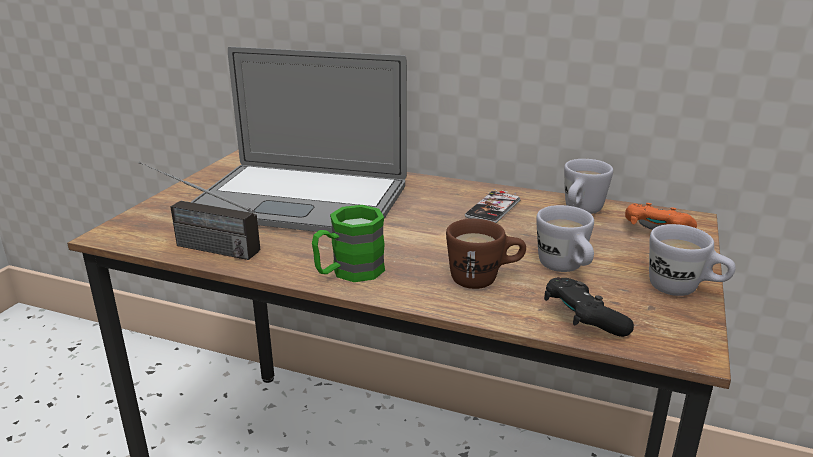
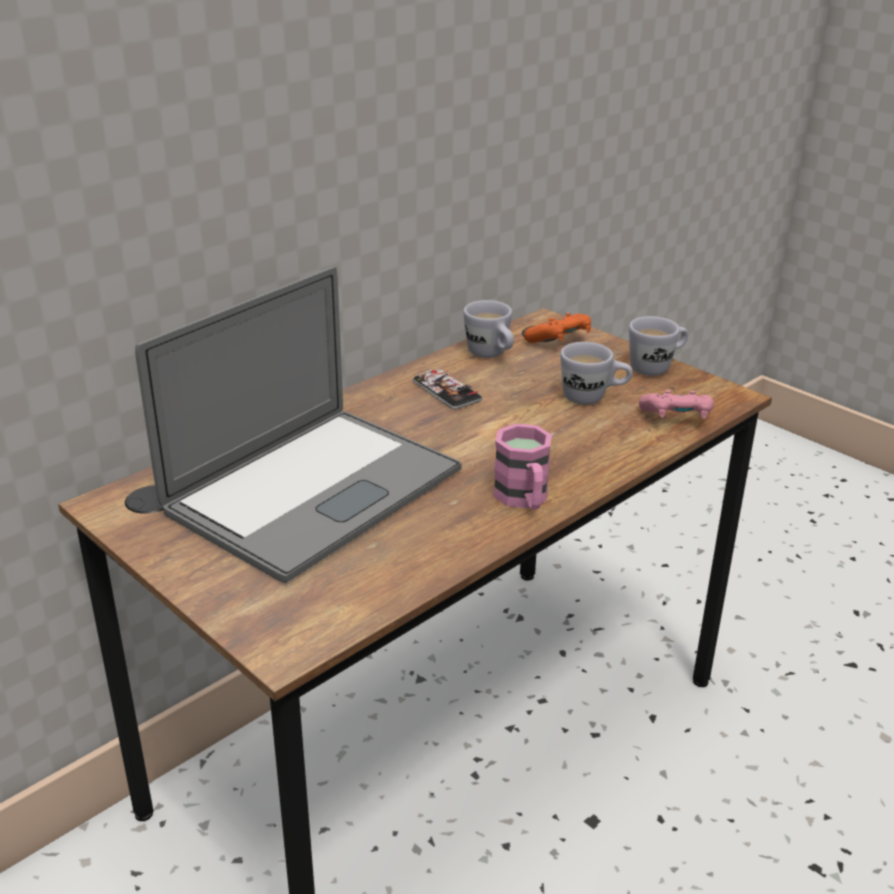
camera: 65 degrees left, 5 degrees up
radio [139,162,260,260] -> none
green mug [312,205,385,282] -> pink mug [493,424,552,510]
brown mug [446,219,526,289] -> none
black game controller [544,277,634,337] -> pink game controller [639,390,714,419]

